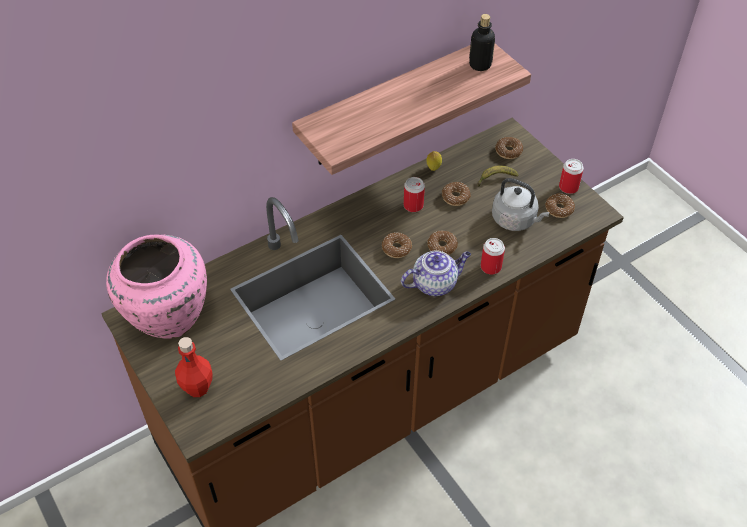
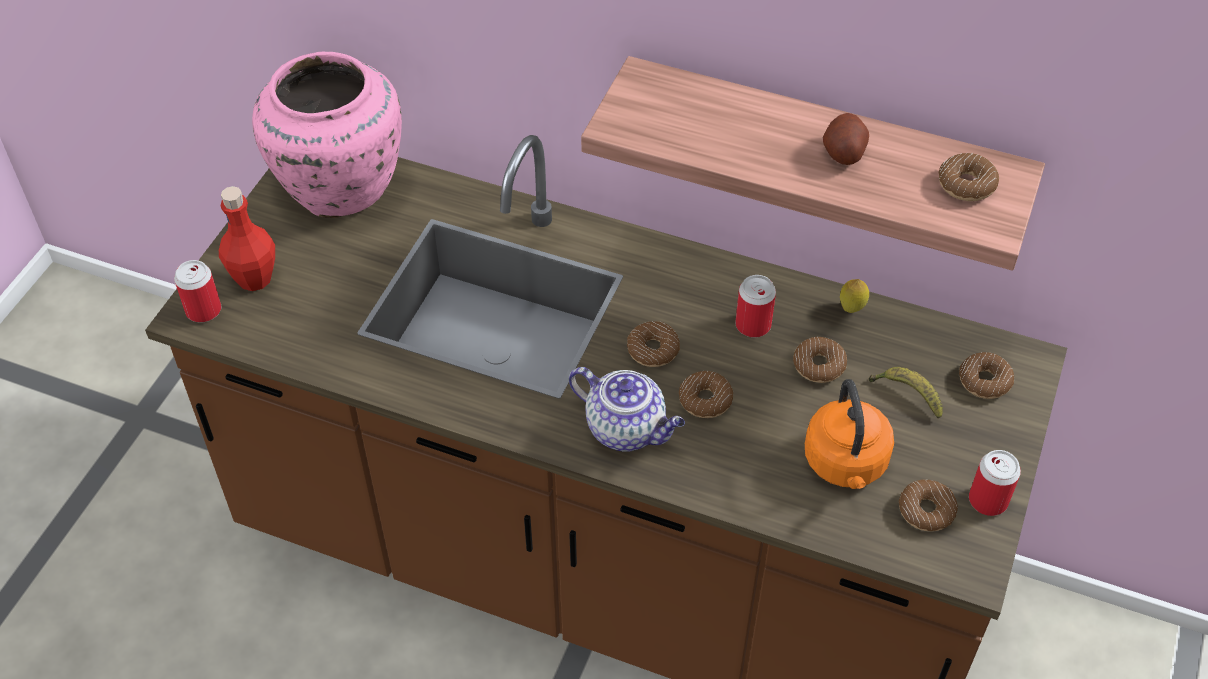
camera: 55 degrees right, 0 degrees up
bottle [469,14,495,71] -> donut [939,153,999,201]
can [481,238,505,275] -> can moved to [174,260,221,323]
grey kettle [492,178,549,231] -> orange kettle [805,379,894,489]
none -> potato [823,113,869,165]

